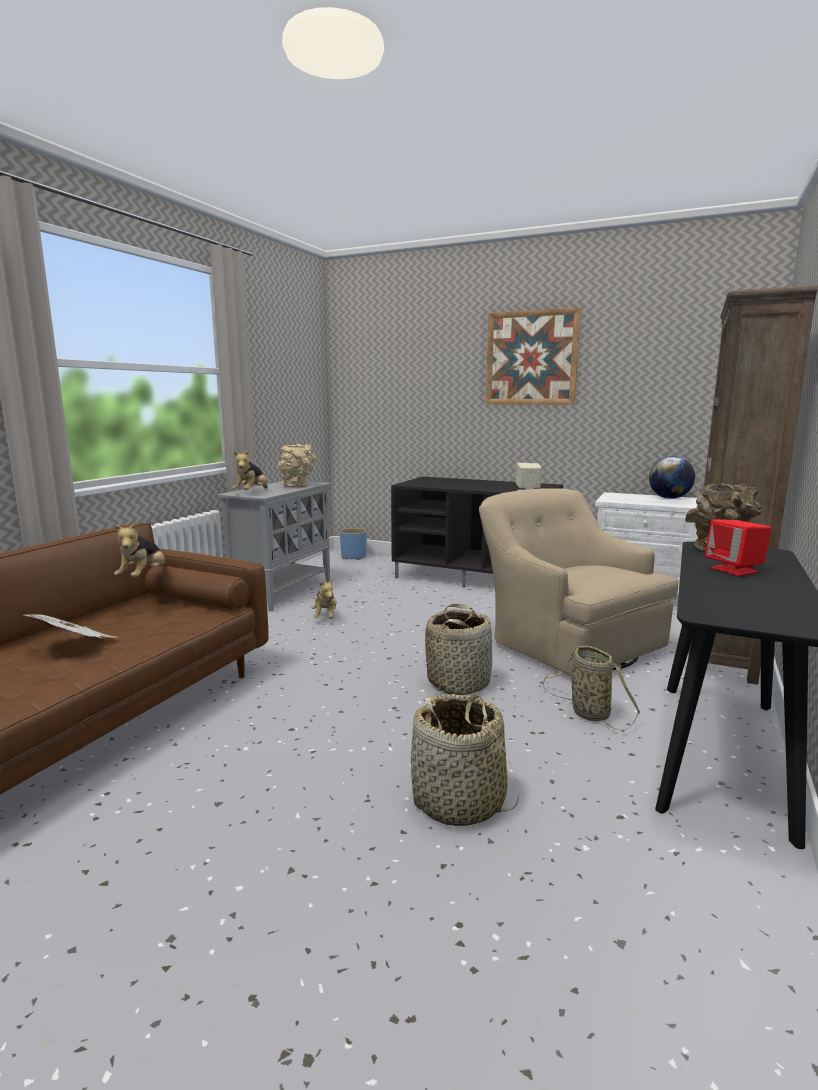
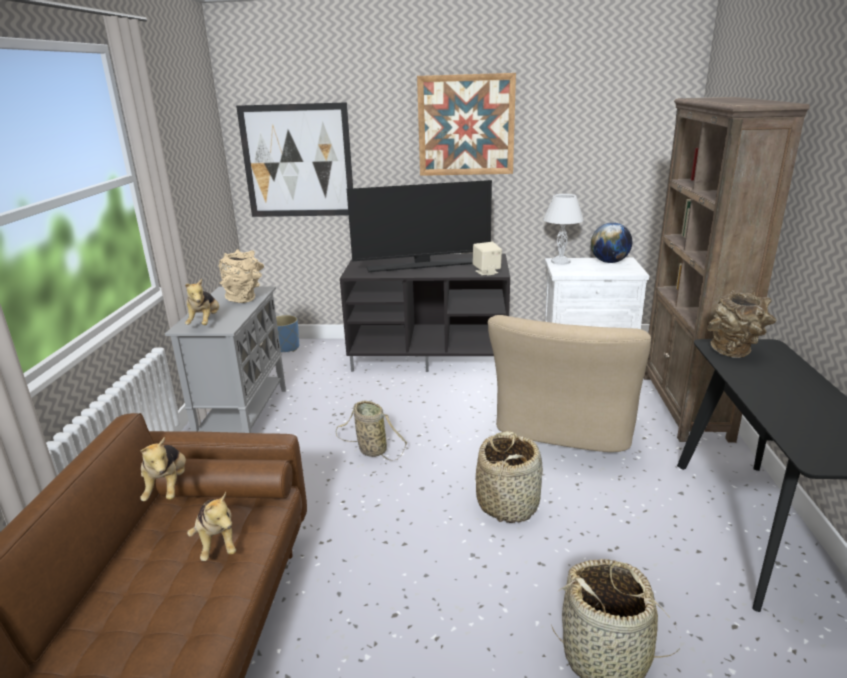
camera: 20 degrees left, 10 degrees up
newspaper [24,614,116,638] -> none
plush toy [311,579,337,619] -> plush toy moved to [187,491,236,561]
beige armchair [479,488,678,676] -> beige armchair turned 105 degrees counterclockwise [488,315,651,452]
basket [543,646,640,731] -> basket moved to [336,400,407,461]
red speaker [705,519,771,576] -> none
none -> picture [236,102,353,217]
none -> television [347,180,492,272]
none -> white table lamp [543,194,584,265]

